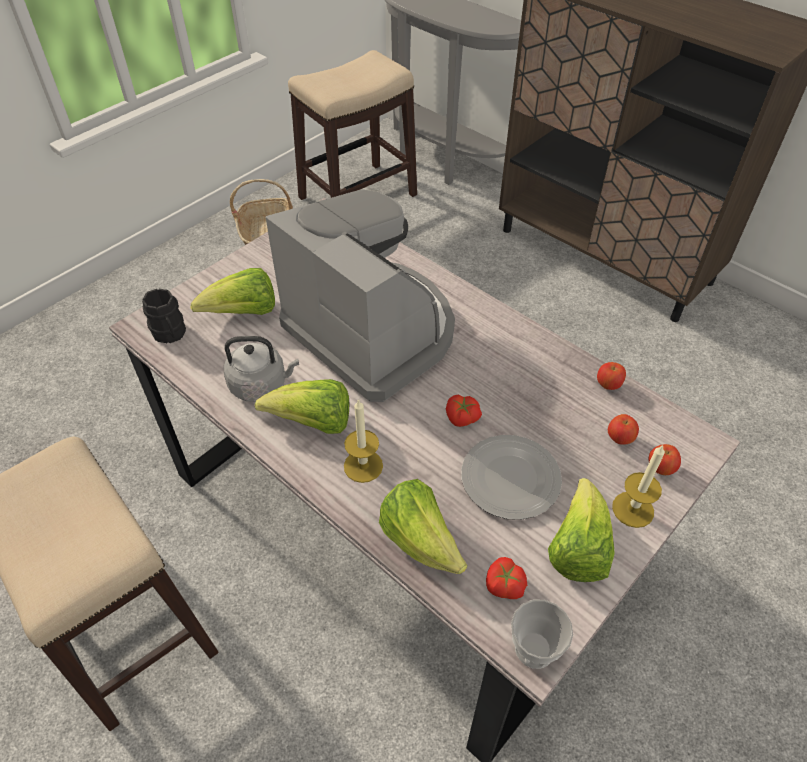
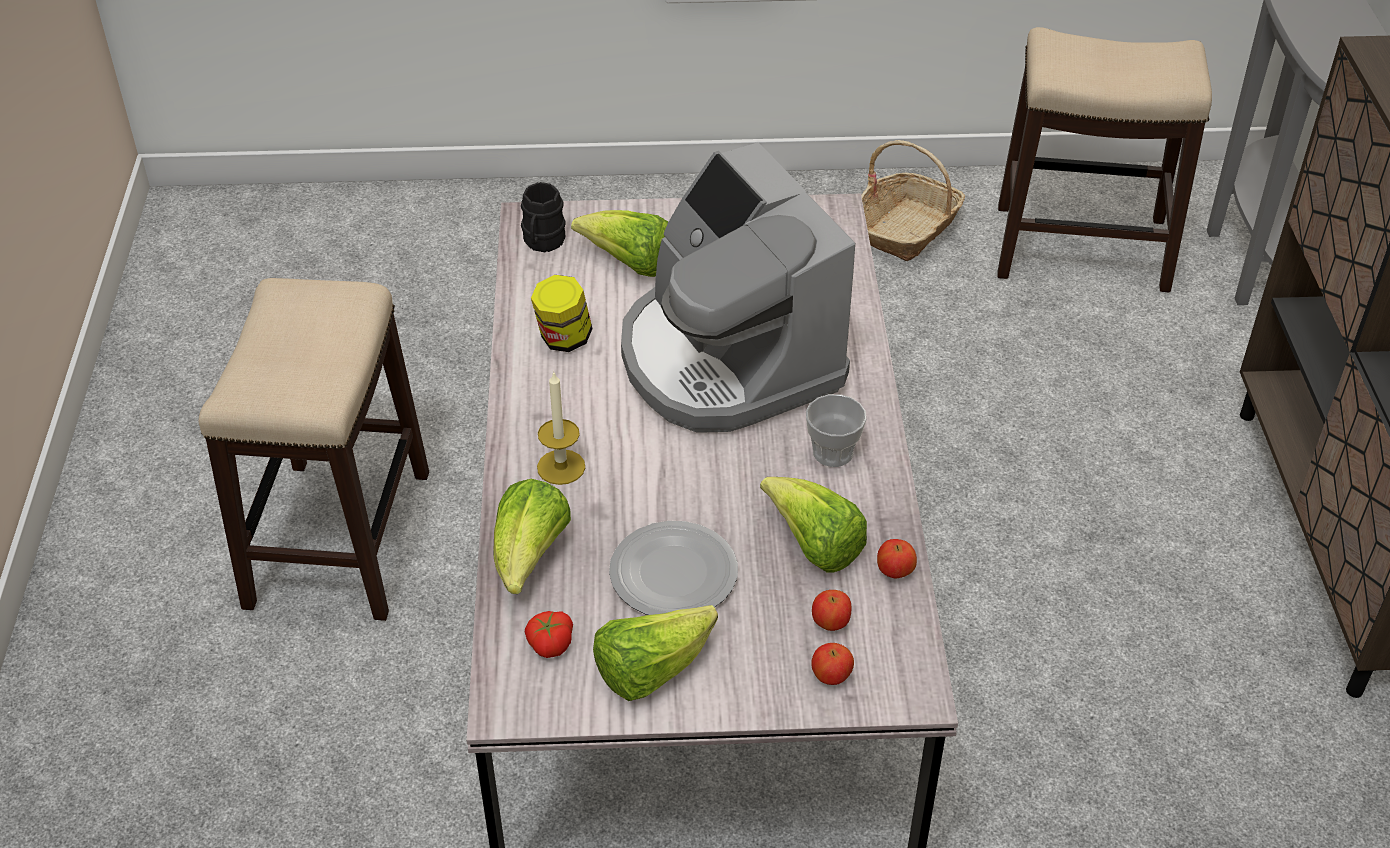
camera: 45 degrees right, 5 degrees down
grey kettle [224,336,299,402] -> jar [531,275,593,352]
lettuce [255,379,349,434] -> lettuce moved to [760,477,867,573]
coffee machine [266,190,455,402] -> coffee machine turned 150 degrees clockwise [621,142,855,433]
tomato [446,394,482,427] -> none
cup [511,600,573,669] -> cup moved to [806,394,867,467]
candle [612,445,665,528] -> none

